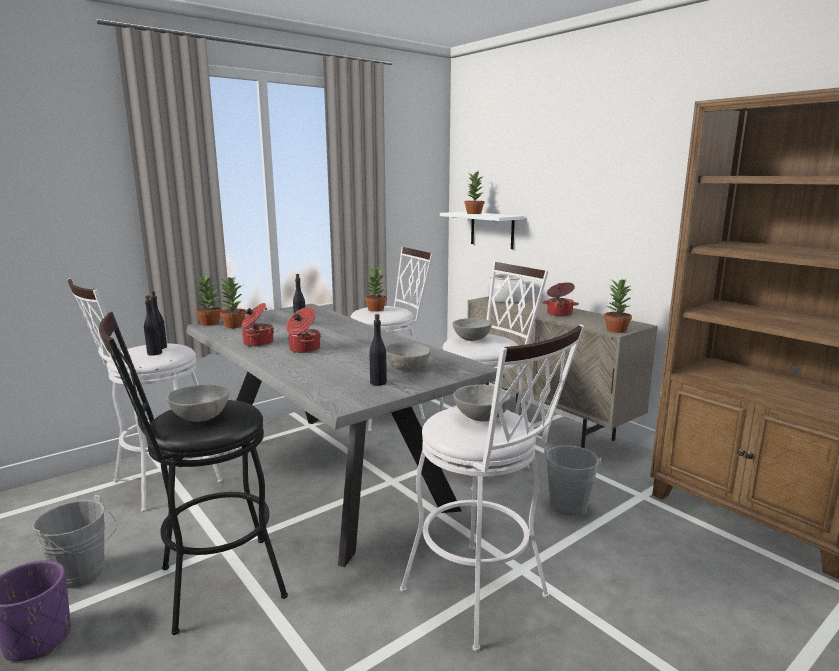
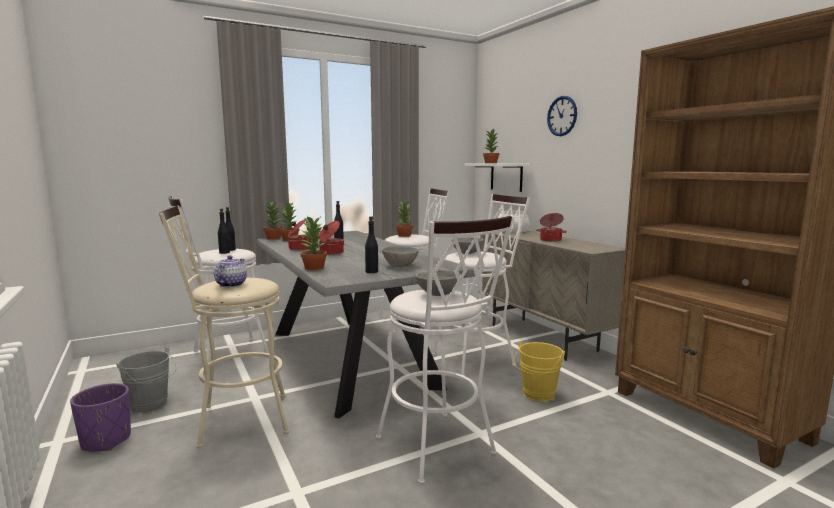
camera: 10 degrees right, 5 degrees down
black stool [99,312,288,635] -> beige stool [159,206,289,448]
grey bowl [167,385,229,422] -> teapot [214,255,247,287]
grey bucket [542,445,602,516] -> yellow bucket [514,341,565,402]
potted plant [604,278,632,333] -> potted plant moved to [300,216,327,270]
none -> wall clock [547,96,577,136]

